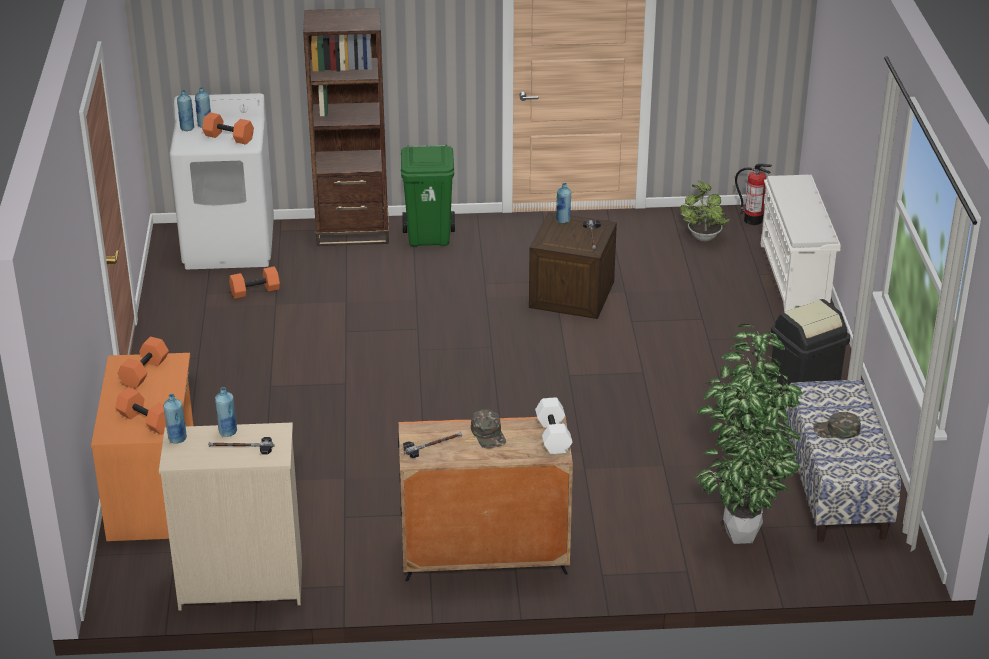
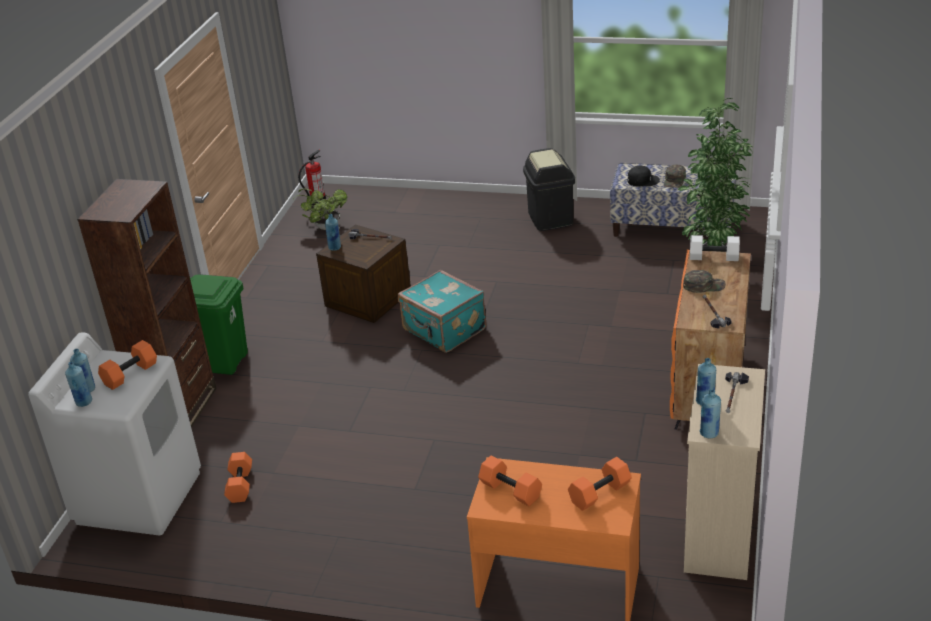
camera: 70 degrees left, 0 degrees up
white shoe rack [761,175,841,312] -> none
none -> turquoise suitcase [398,269,486,353]
none -> black cap [628,166,660,186]

